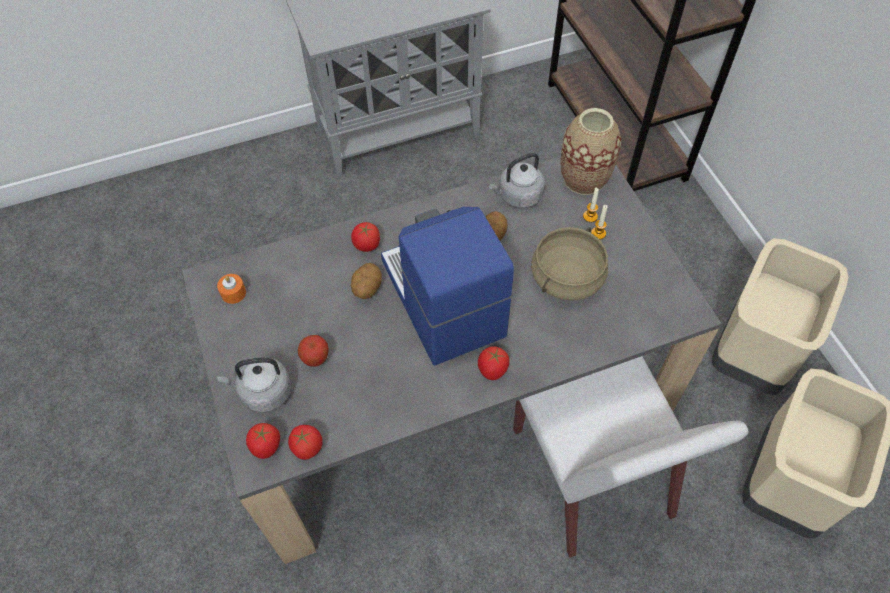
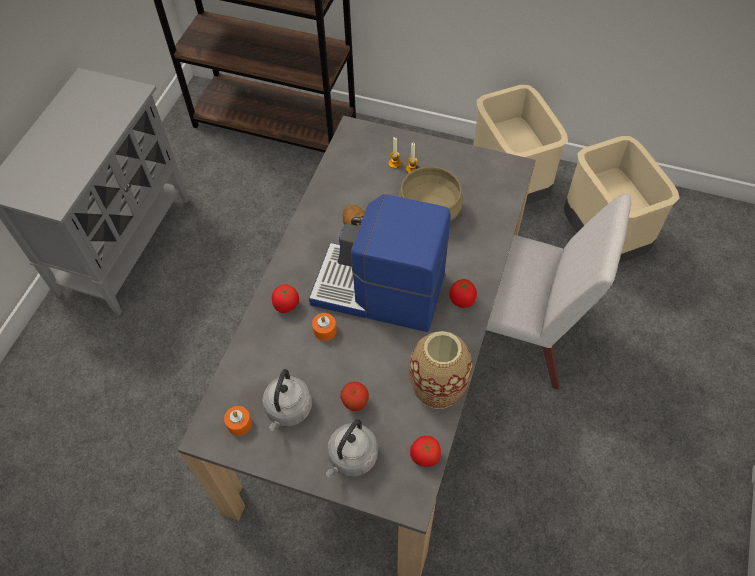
camera: 50 degrees left, 0 degrees up
tomato [246,423,280,459] -> none
potato [351,263,382,299] -> orange candle [312,313,337,341]
grey kettle [489,153,545,208] -> grey kettle moved to [262,369,312,431]
vase [560,108,621,195] -> vase moved to [409,331,473,409]

